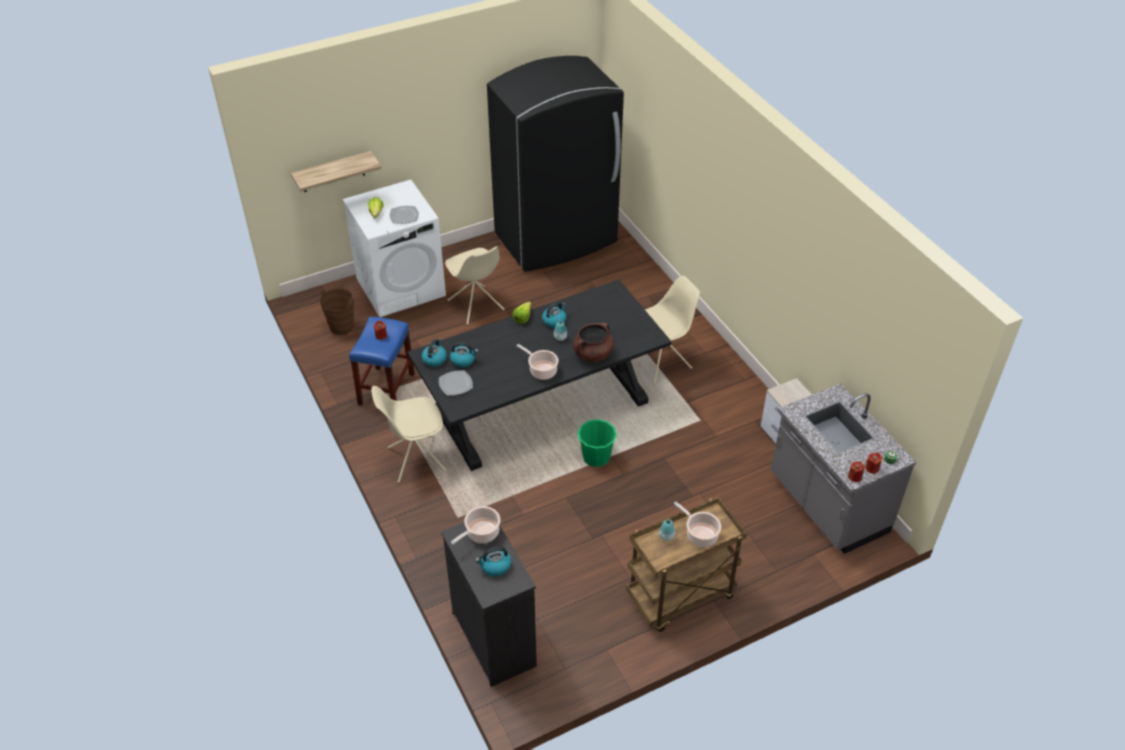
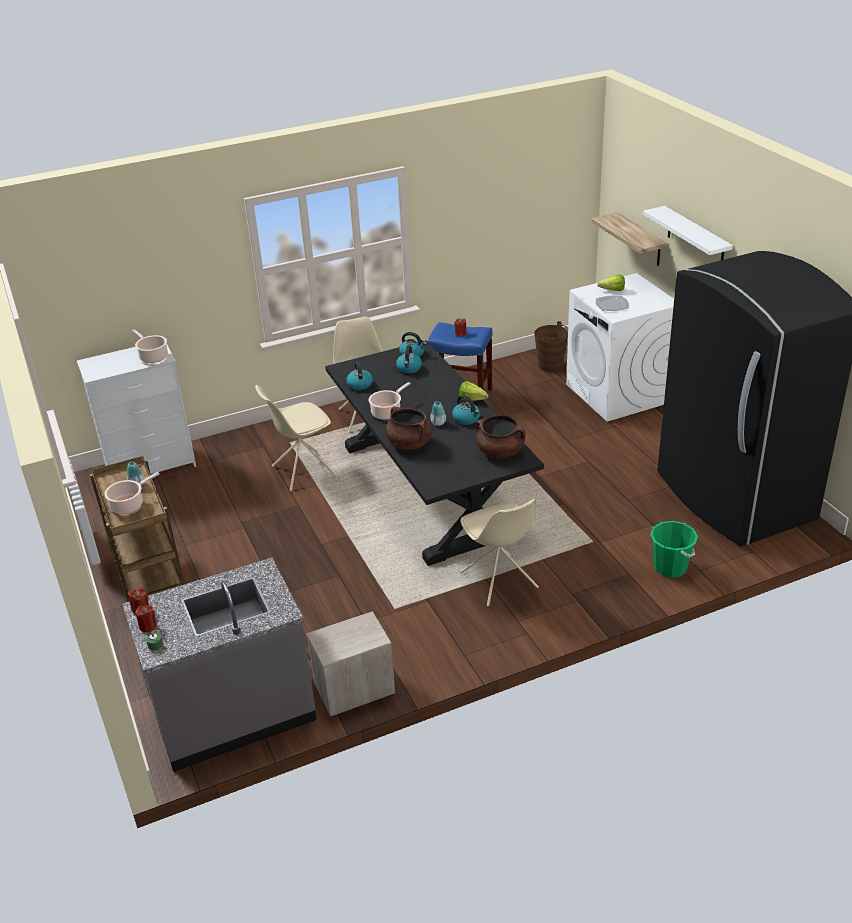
camera: 95 degrees right, 10 degrees down
plate [439,370,473,396] -> none
black dresser [441,522,537,687] -> white dresser [77,343,196,474]
beige chair [445,246,505,325] -> beige chair moved to [255,385,337,491]
kettle [475,546,511,577] -> kettle moved to [346,362,373,390]
green bucket [577,419,617,467] -> green bucket moved to [650,521,698,578]
none -> brown cooking pot [476,415,526,458]
none -> white shelf [643,206,733,260]

